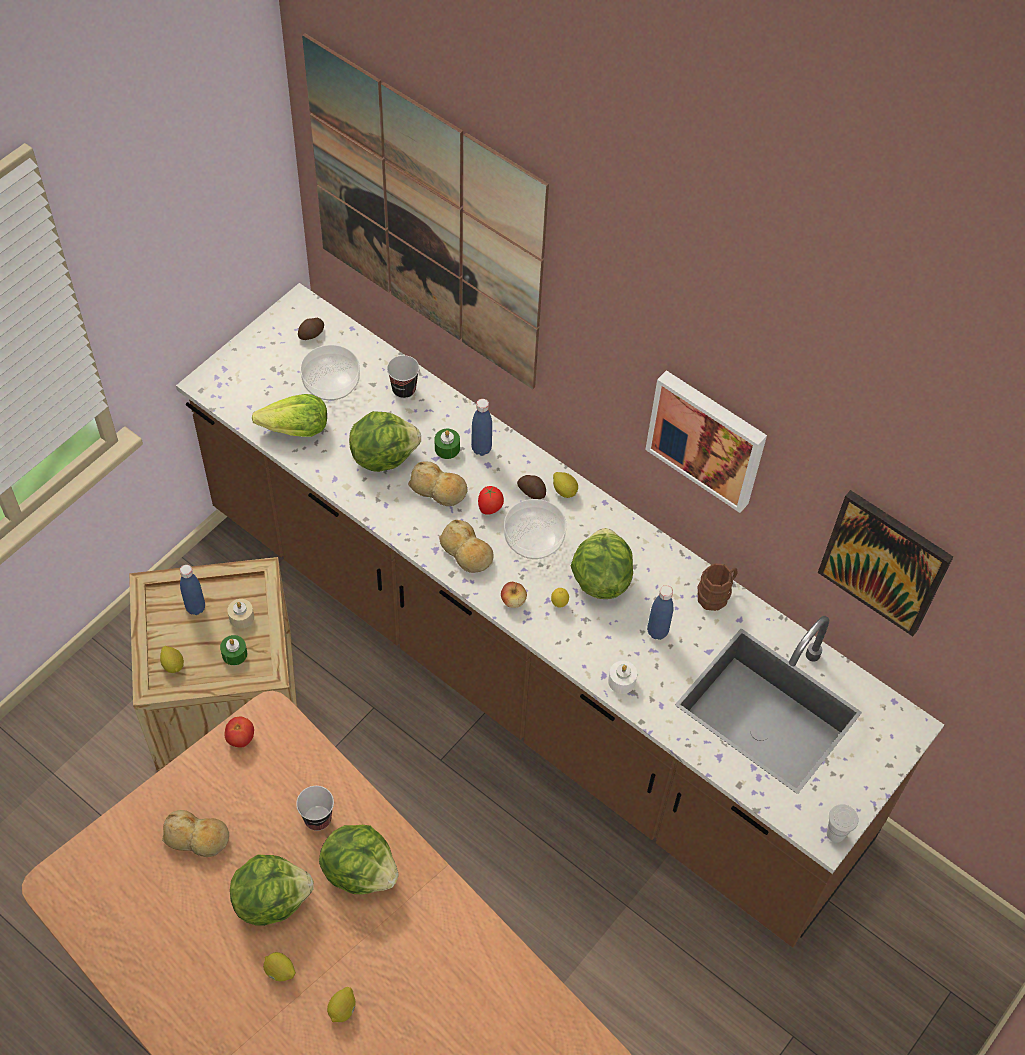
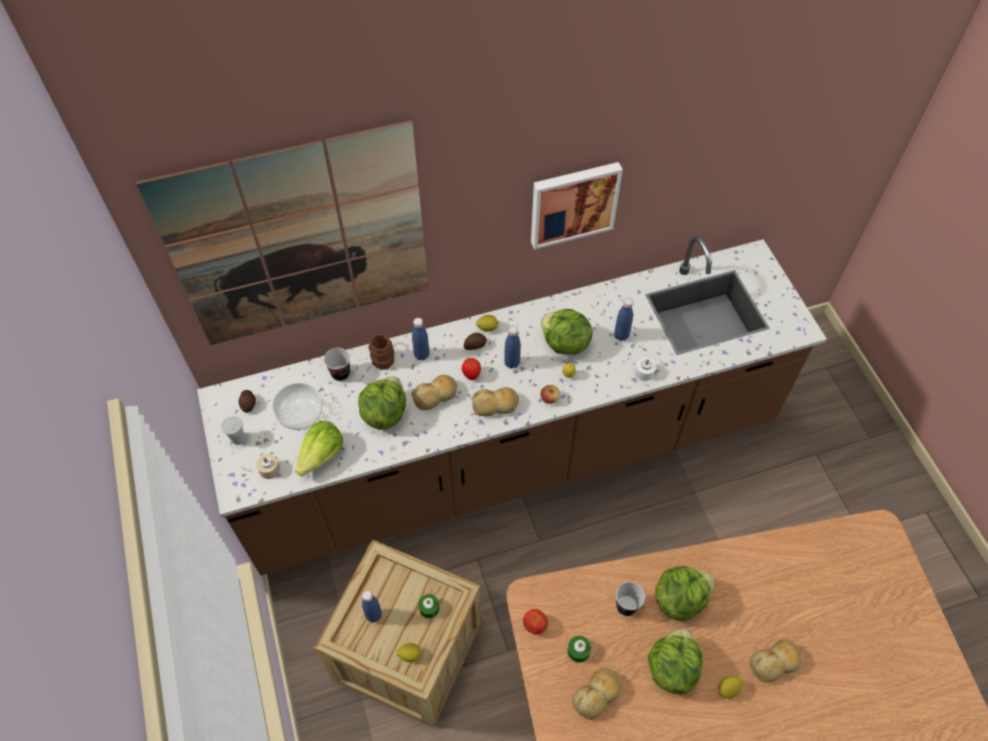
camera: 55 degrees left, 0 degrees up
beige candle [227,599,254,629] -> beige candle moved to [256,454,280,479]
lemon [327,987,355,1022] -> bread [750,639,801,682]
green candle [435,429,460,459] -> green candle moved to [567,636,591,663]
bowl [504,499,567,559] -> blue bottle [504,326,521,369]
brown mug [698,563,738,611] -> brown mug moved to [369,331,394,369]
picture [818,490,953,636] -> none
white cup [827,804,859,843] -> white cup moved to [221,416,245,445]

